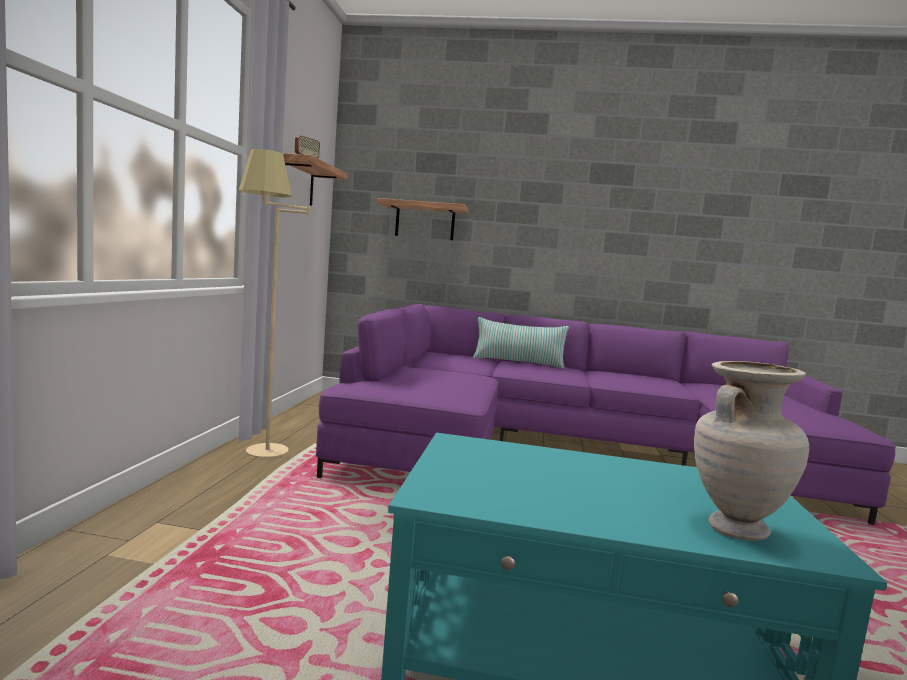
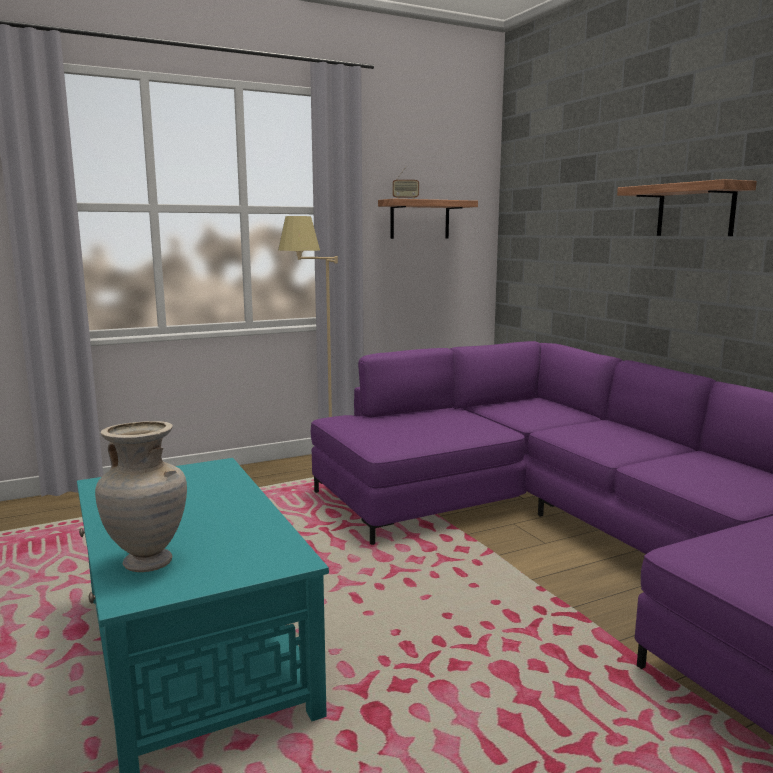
camera: 55 degrees right, 5 degrees up
shelf [377,198,468,240] -> shelf moved to [617,179,757,236]
pillow [473,317,569,369] -> none

